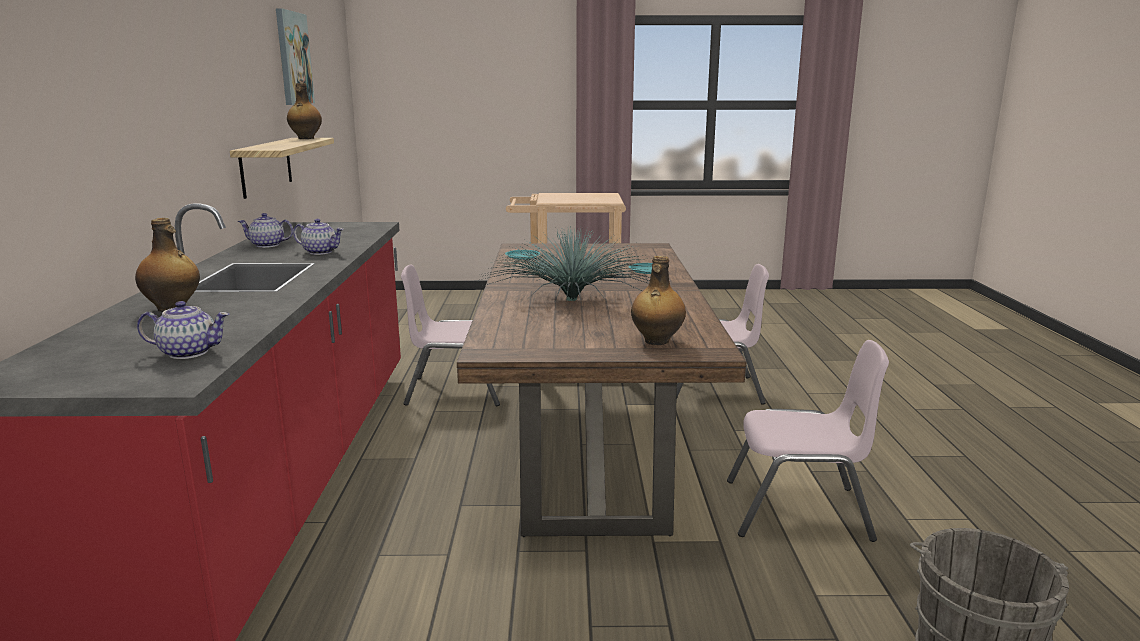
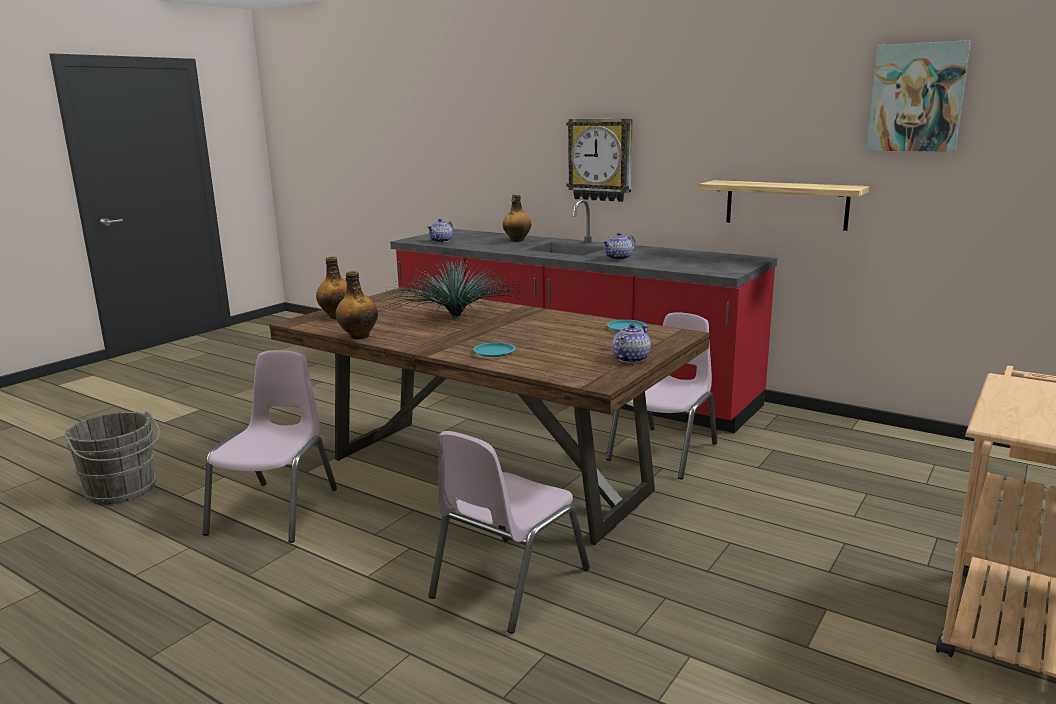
camera: 125 degrees right, 0 degrees up
teapot [238,213,294,248] -> teapot moved to [612,323,651,363]
bottle [287,83,322,139] -> bottle moved to [335,271,378,339]
pink chair [727,340,889,542] -> pink chair turned 150 degrees clockwise [203,350,337,543]
none -> wall clock [566,119,632,202]

